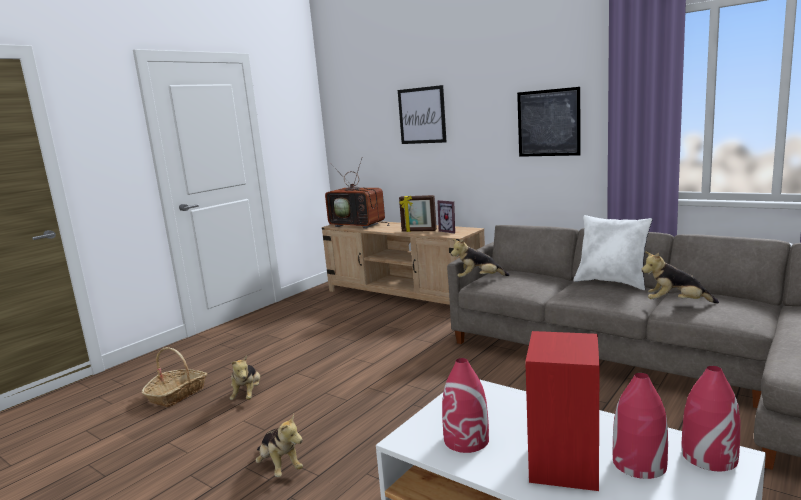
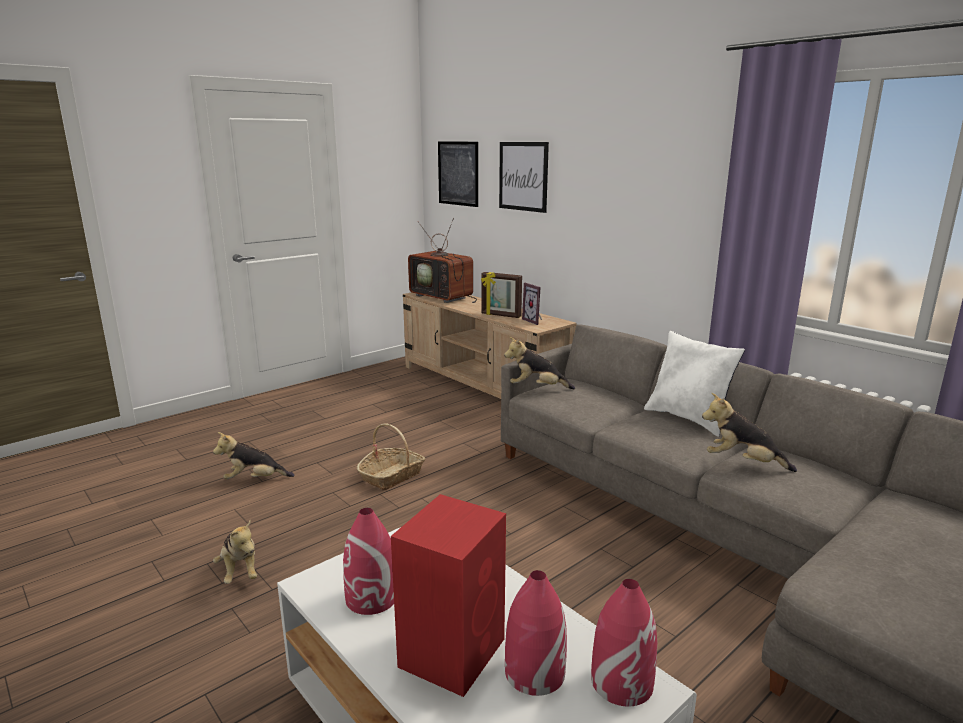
camera: 10 degrees right, 5 degrees up
basket [142,347,207,408] -> basket moved to [357,423,426,491]
plush toy [230,356,260,400] -> plush toy turned 75 degrees clockwise [213,432,294,479]
picture [517,87,581,157] -> picture moved to [438,142,478,207]

